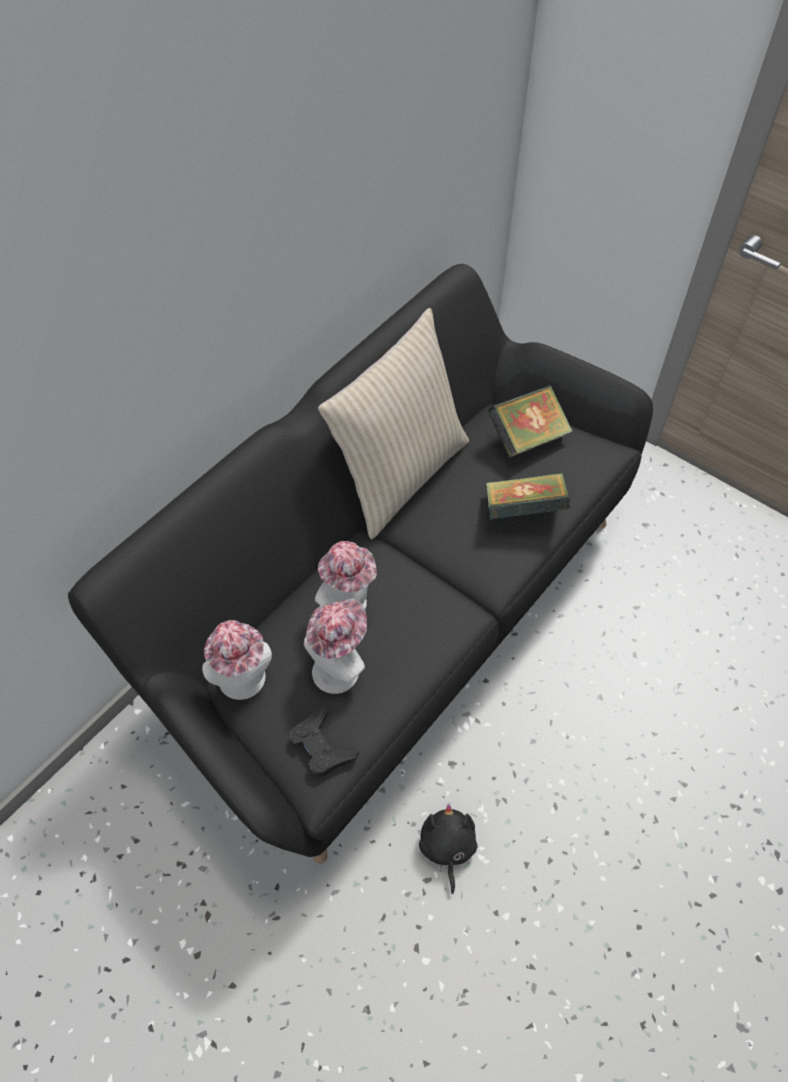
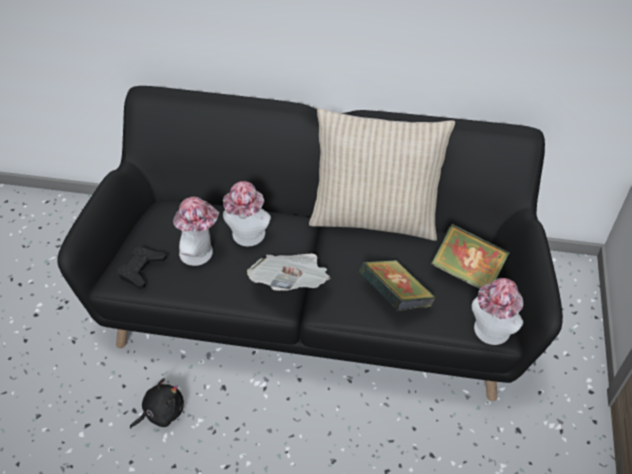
camera: 60 degrees right, 5 degrees down
hat [202,620,272,700] -> hat moved to [472,278,523,345]
none -> newspaper [247,253,331,291]

